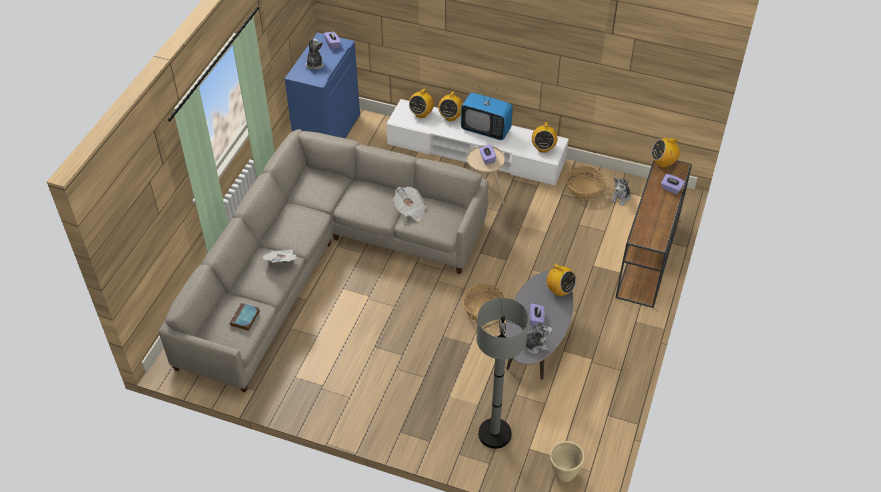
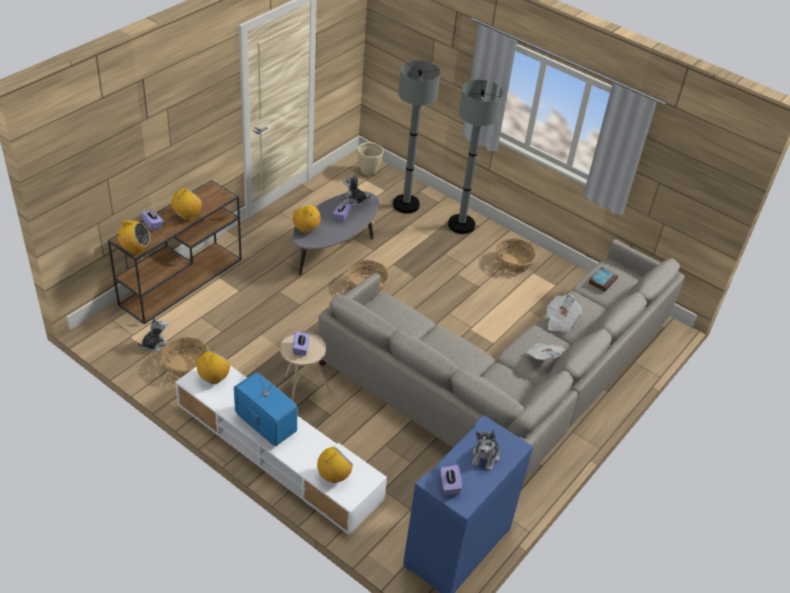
camera: 165 degrees left, 5 degrees down
newspaper [393,187,427,221] -> newspaper moved to [525,343,565,360]
radio [438,91,463,121] -> radio moved to [171,188,202,220]
none -> grey floor lamp [448,80,503,234]
none -> basket [496,239,537,273]

